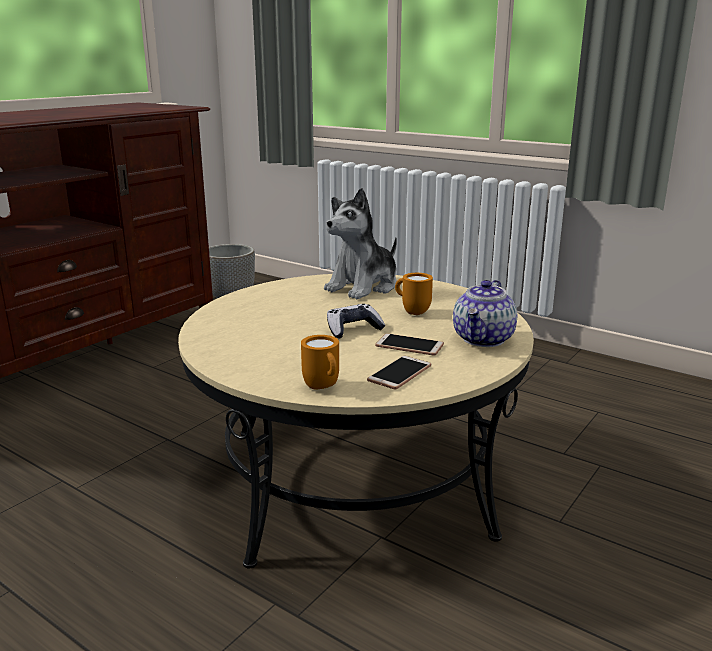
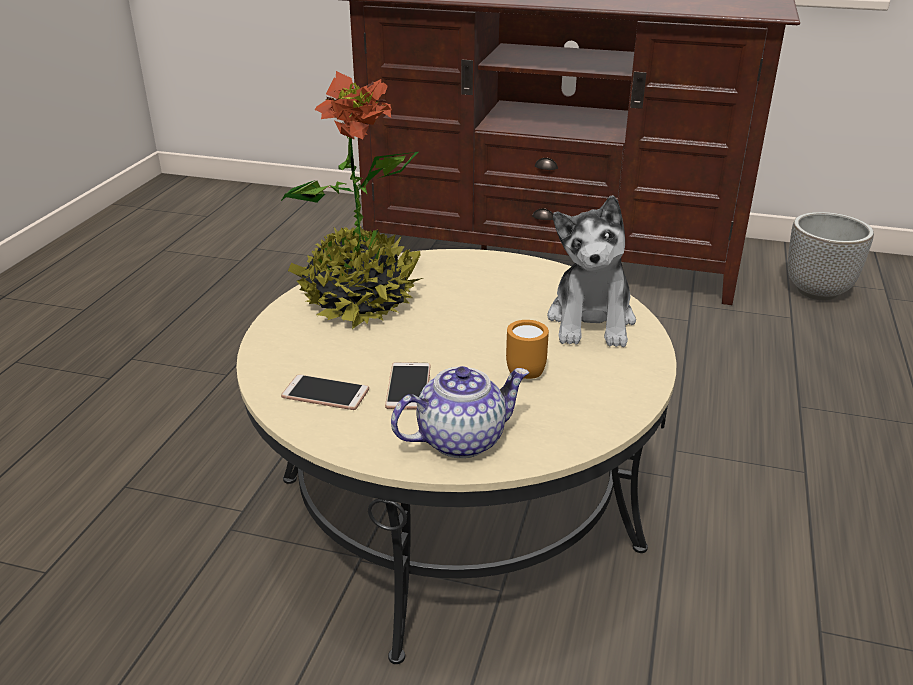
camera: 70 degrees right, 10 degrees up
orange mug [301,335,339,389] -> none
plush toy [324,188,397,299] -> plush toy turned 105 degrees counterclockwise [547,195,636,347]
game controller [327,304,385,338] -> none
teapot [453,280,517,347] -> teapot turned 150 degrees clockwise [391,366,529,458]
none -> potted plant [281,71,423,329]

